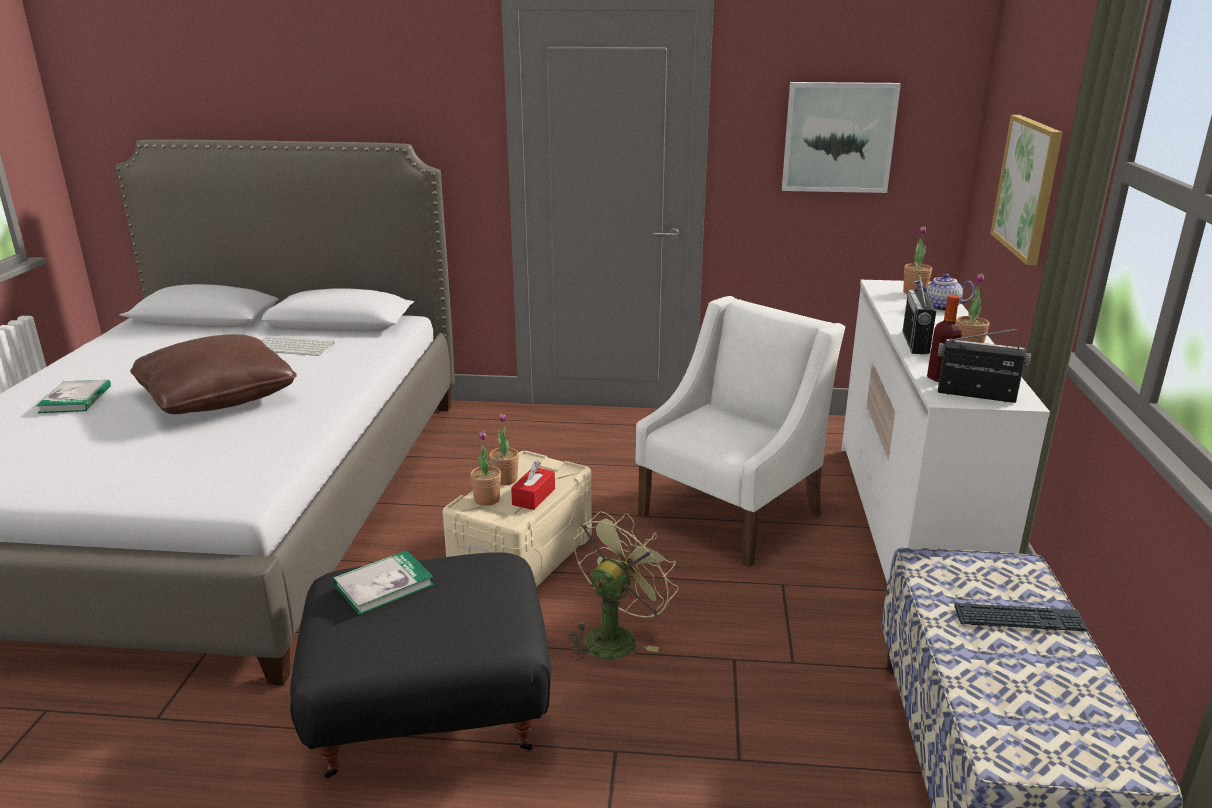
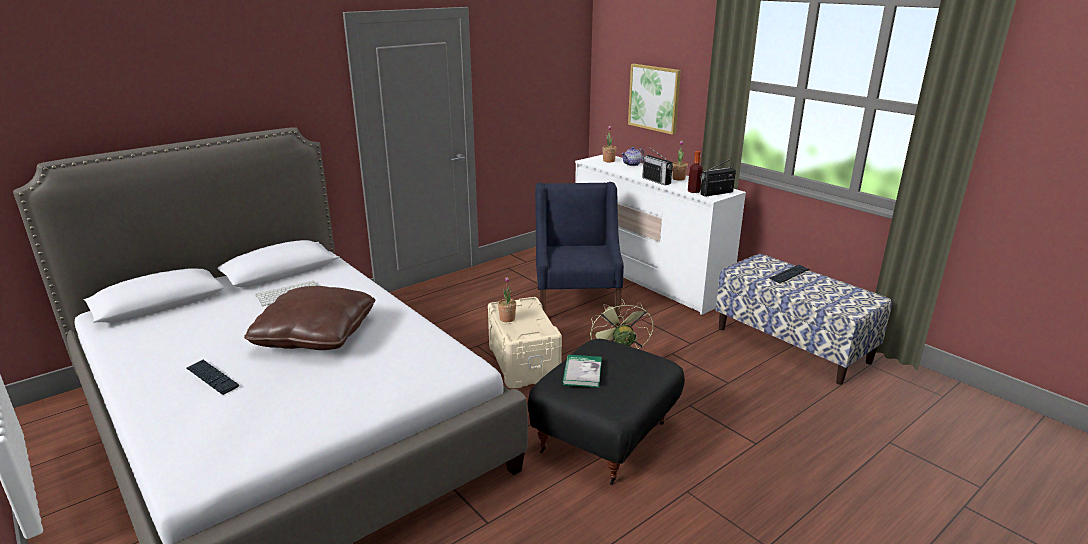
camera: 45 degrees left, 0 degrees up
book [36,380,111,413] -> keyboard [187,360,239,395]
potted plant [470,431,501,506] -> none
red tissue box [511,461,555,510] -> none
white armchair [635,296,845,567] -> blue armchair [535,182,624,319]
picture [782,82,901,193] -> none

